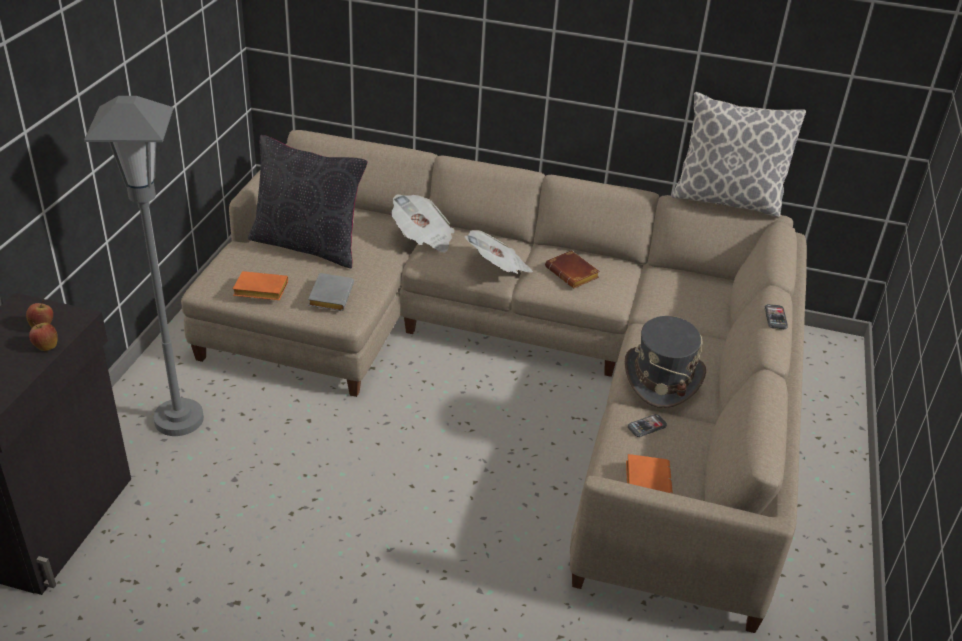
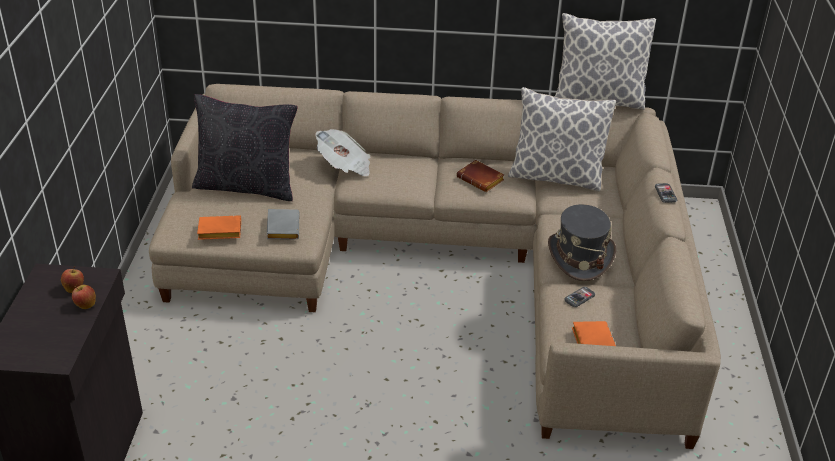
camera: 10 degrees left, 0 degrees up
grey floor lamp [84,96,204,436] -> none
newspaper [464,230,533,274] -> none
none -> pillow [508,87,616,191]

